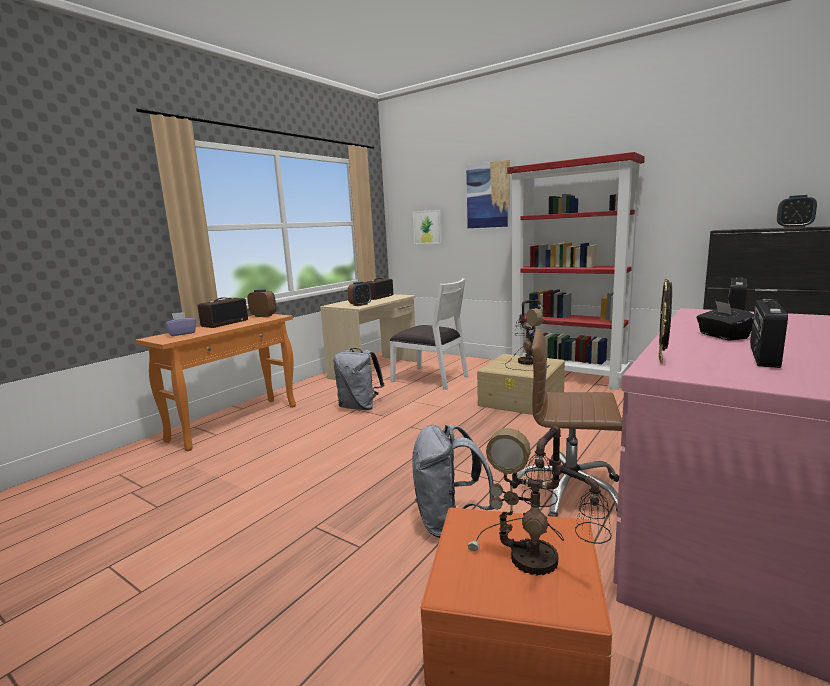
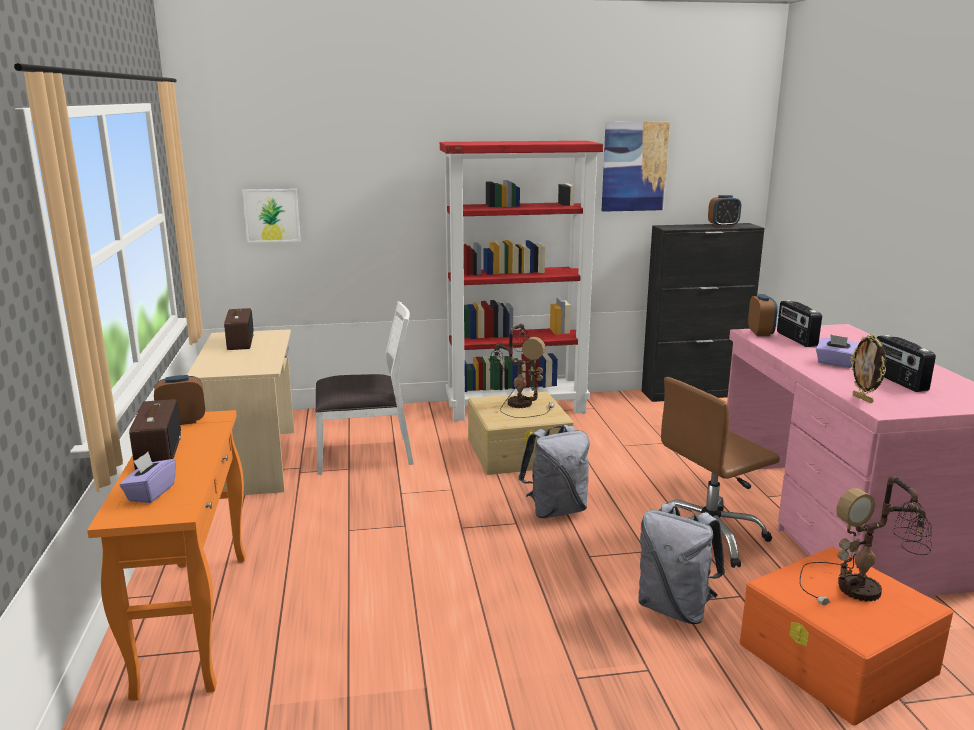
camera: 45 degrees left, 5 degrees up
grey backpack [333,348,384,410] -> grey backpack moved to [518,425,590,518]
alarm clock [348,282,371,306] -> alarm clock moved to [748,294,778,336]
picture [466,160,510,228] -> picture moved to [602,121,670,212]
black tissue box [696,301,754,341] -> purple tissue box [816,334,858,368]

